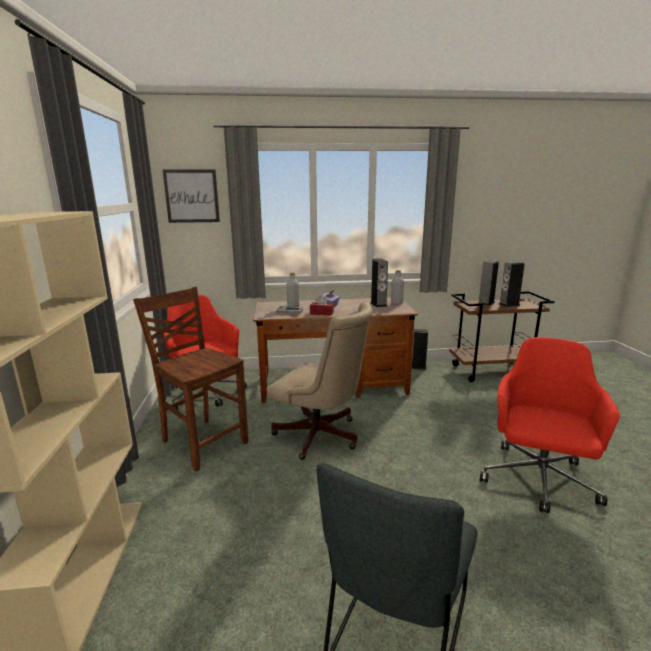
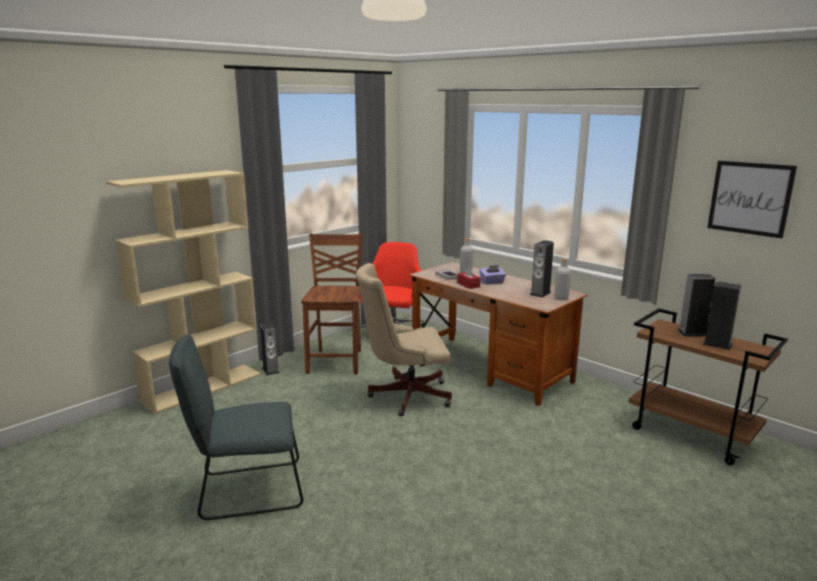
camera: 50 degrees right, 0 degrees up
picture [163,170,220,223] -> picture moved to [707,161,797,238]
beige office chair [266,302,373,460] -> beige office chair turned 90 degrees clockwise [356,263,452,416]
speaker [411,329,428,370] -> speaker moved to [260,323,279,375]
red office chair [480,337,620,513] -> none

